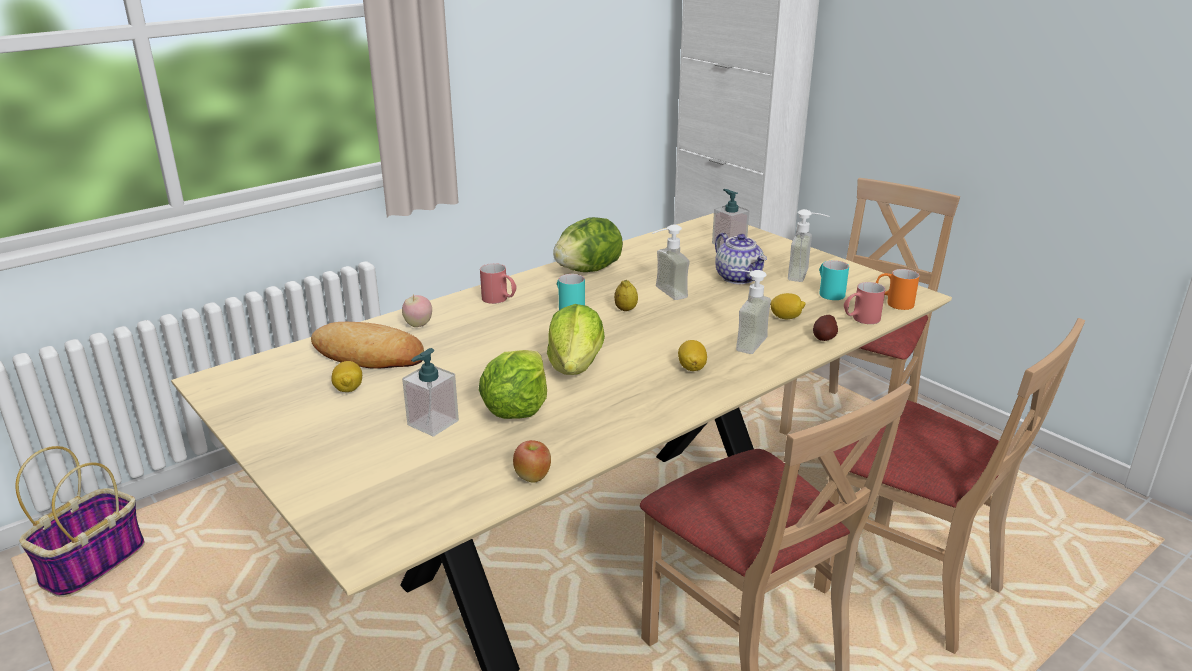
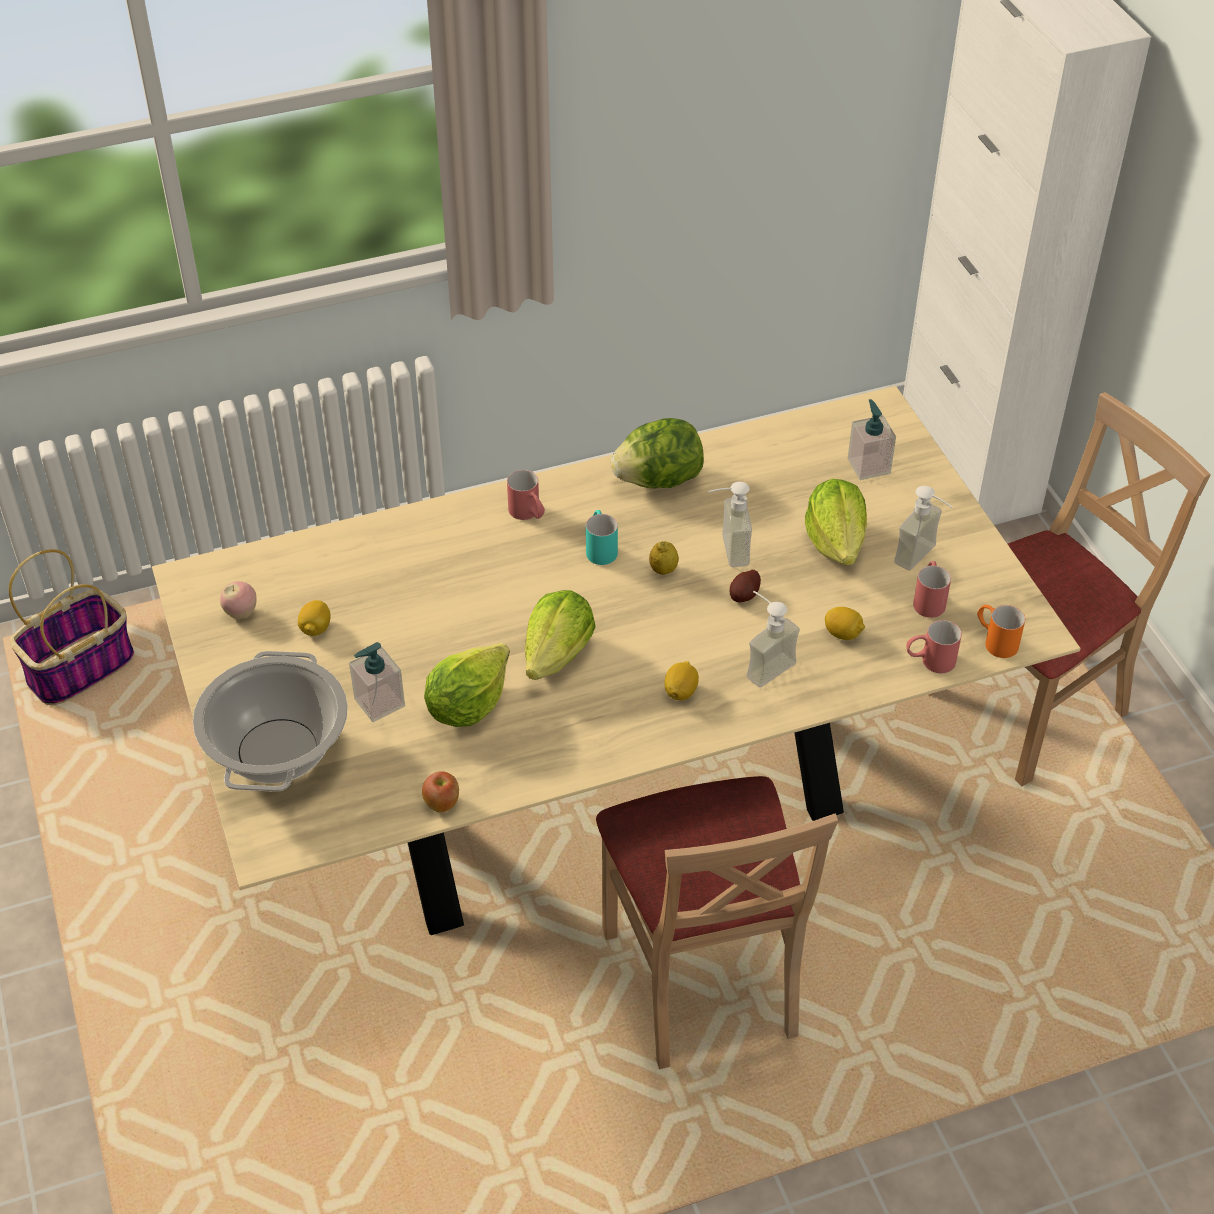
camera: 20 degrees right, 20 degrees up
bread [311,322,424,368] -> none
apple [402,295,432,327] -> apple moved to [220,581,257,619]
teapot [715,233,767,284] -> lettuce [805,479,867,565]
potato [813,315,838,341] -> potato moved to [730,570,761,603]
beige chair [814,318,1085,654] -> none
turquoise mug [819,260,849,300] -> red mug [913,561,951,618]
none -> cooking pot [193,651,348,792]

